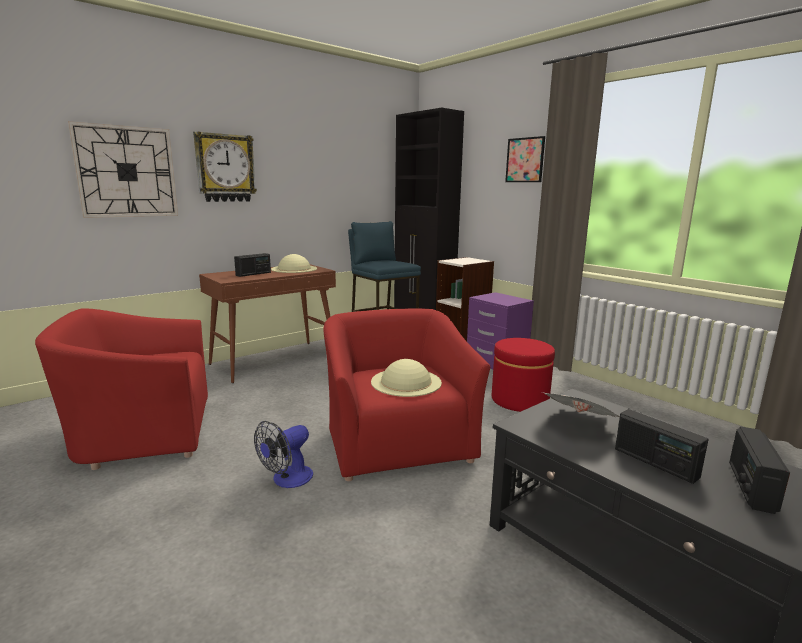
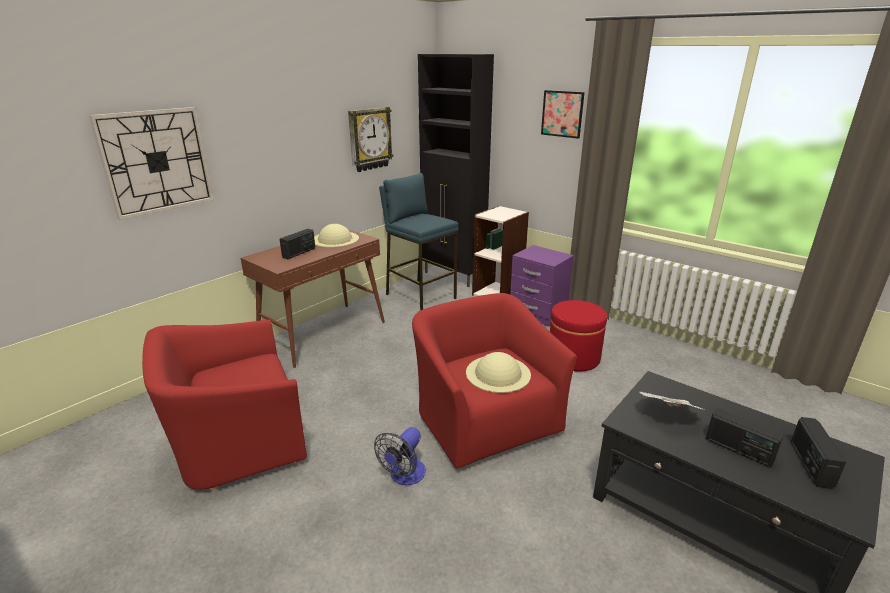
camera: 10 degrees left, 10 degrees up
wall clock [193,132,257,202] -> wall clock moved to [348,107,394,172]

